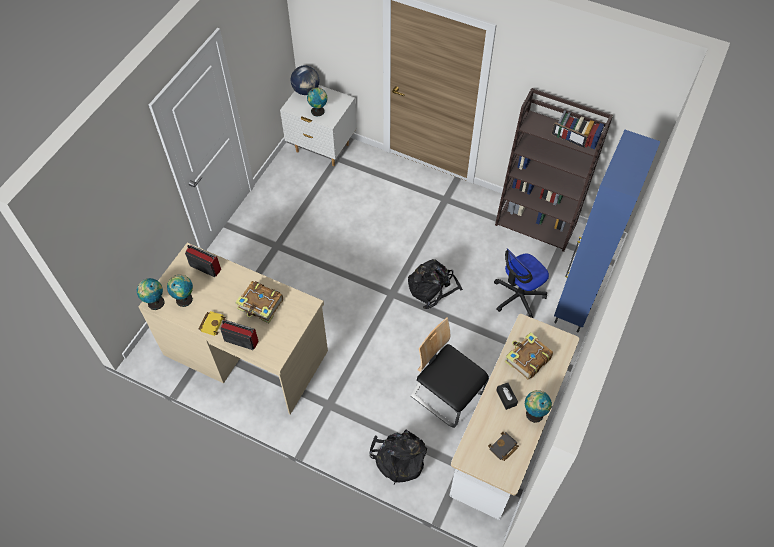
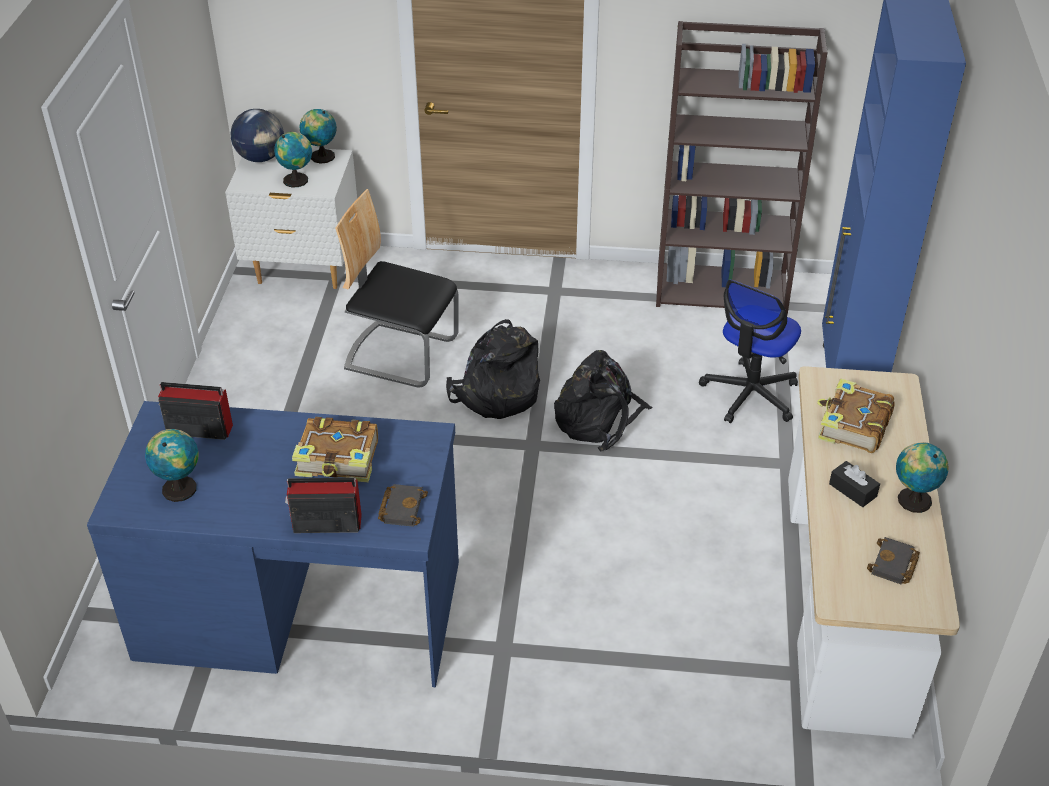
camera: 20 degrees left, 15 degrees down
globe [137,278,165,310] -> globe moved to [299,109,337,164]
beige desk [138,243,328,415] -> blue desk [87,401,459,687]
yellow book [199,311,226,336] -> none
black backpack [369,430,427,484] -> black backpack moved to [446,319,540,419]
chair [411,318,489,428] -> chair moved to [335,189,459,387]
picture frame [551,122,588,148] -> none
none -> black book [378,484,428,527]

